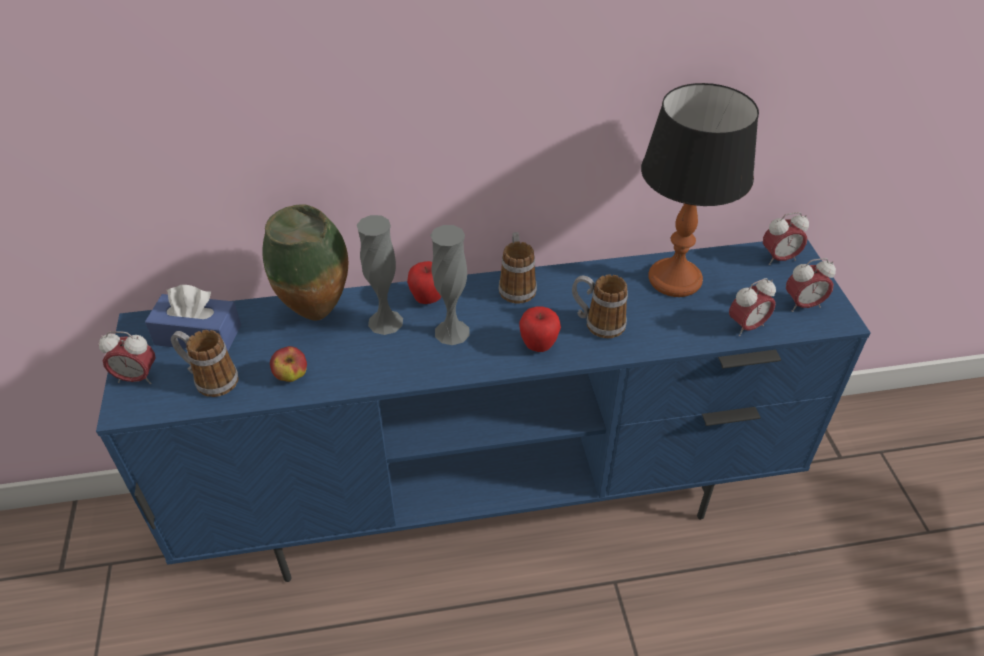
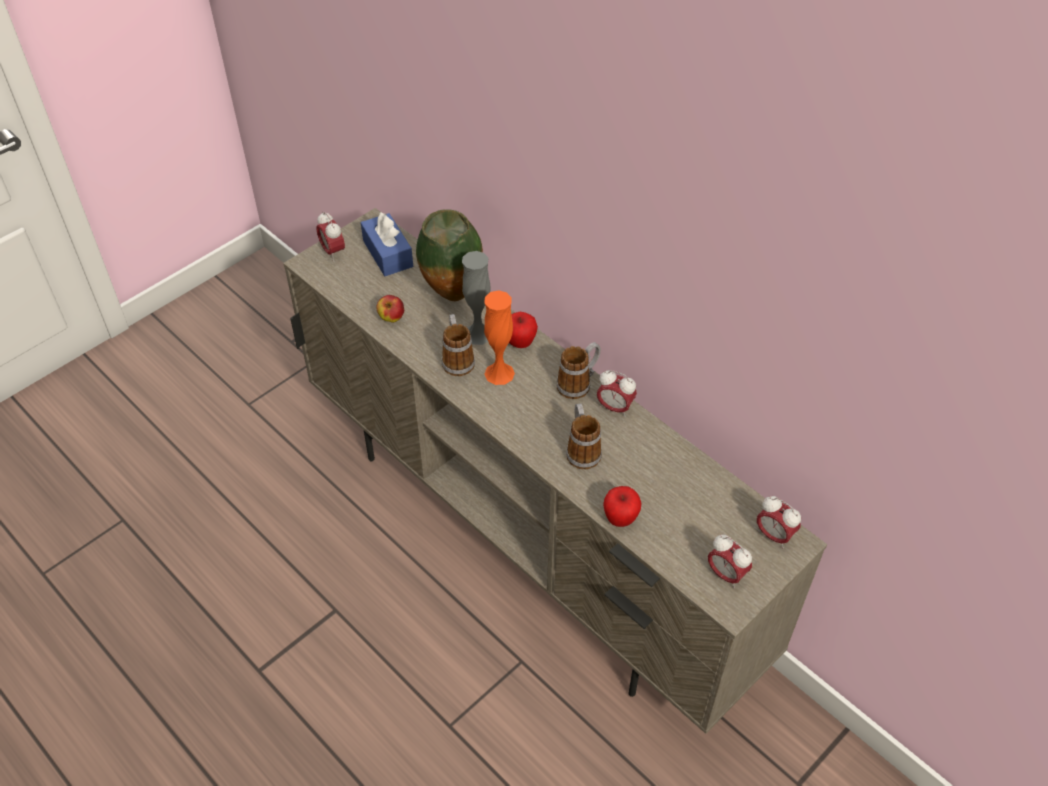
camera: 55 degrees right, 5 degrees up
blue tv stand [96,239,871,582] -> beige tv stand [283,208,827,734]
mug [171,330,239,397] -> mug moved to [442,314,475,376]
grey vase [430,225,470,345] -> orange vase [484,290,515,385]
apple [519,306,561,352] -> apple moved to [603,486,642,527]
table lamp [641,83,759,297] -> none
alarm clock [729,278,776,336] -> alarm clock moved to [597,370,637,417]

